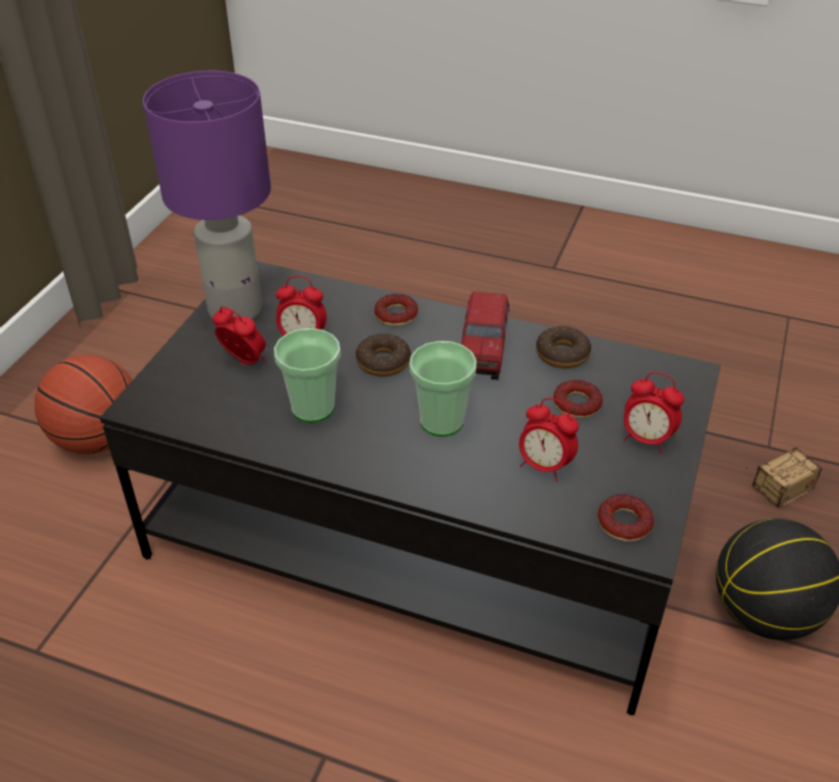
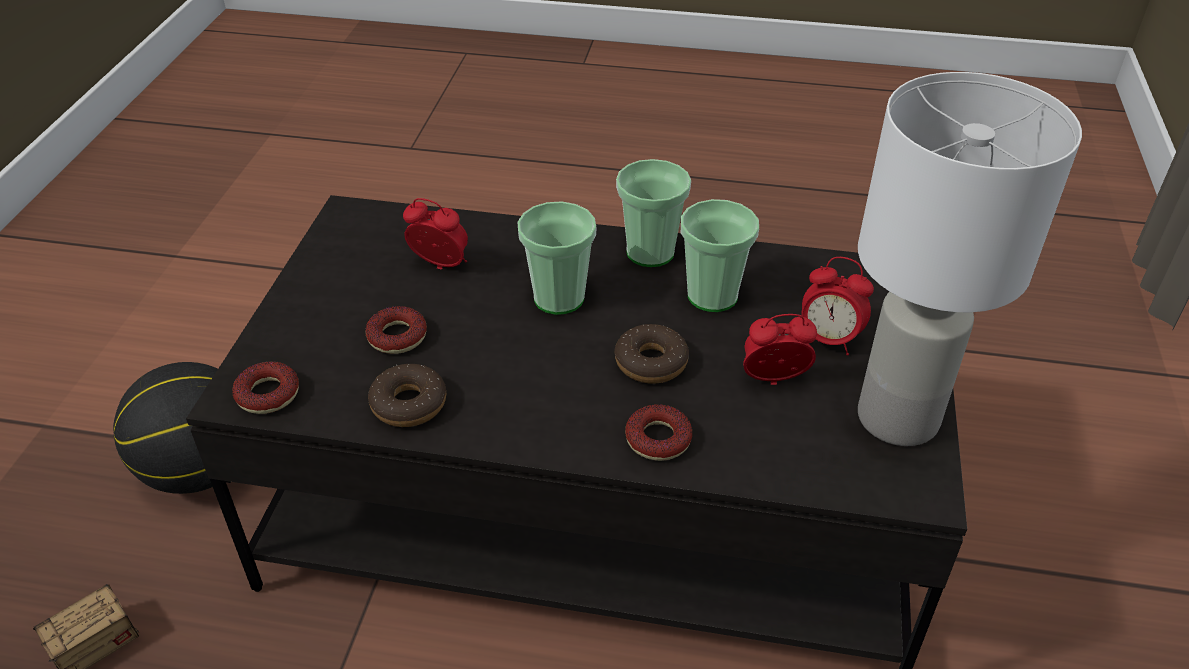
camera: 170 degrees right, 0 degrees up
basketball [35,355,132,454] -> none
purple table lamp [143,71,271,319] -> white table lamp [858,72,1082,446]
toy truck [461,292,510,380] -> none
donut [598,494,654,542] -> donut moved to [232,361,299,414]
alarm clock [623,372,684,453] -> none
none -> cup [616,159,691,267]

